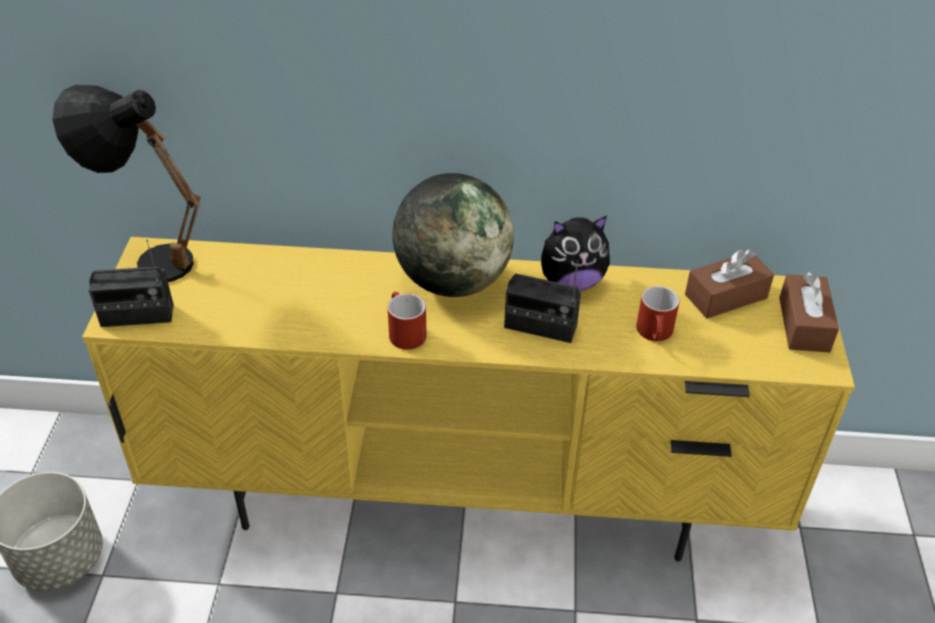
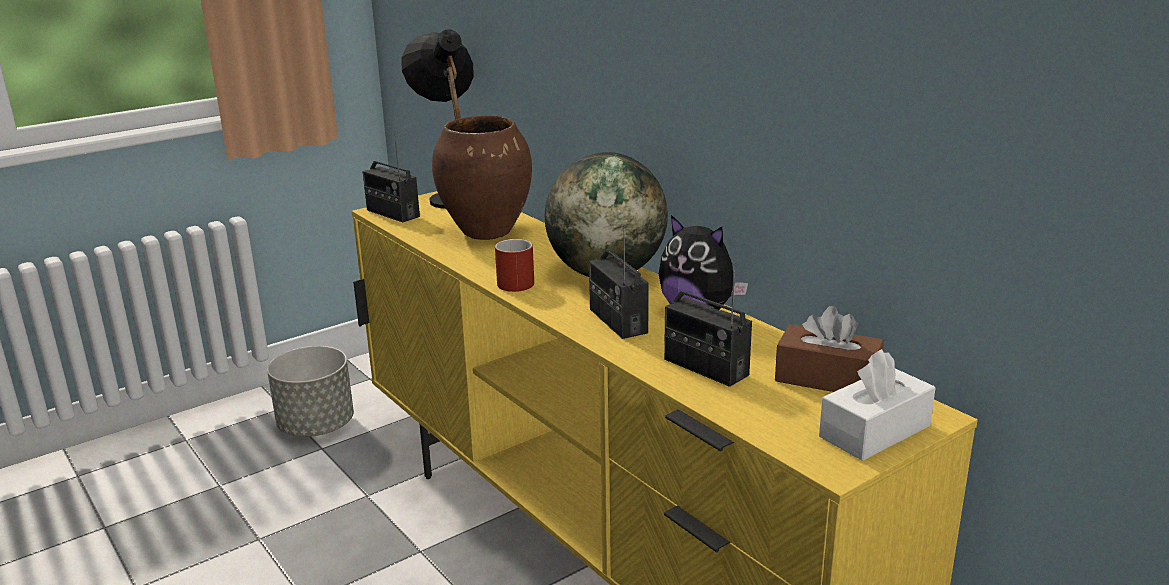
camera: 50 degrees right, 20 degrees down
red mug [636,286,680,341] -> radio [664,263,752,387]
brown tissue box [779,272,839,353] -> white tissue box [819,349,935,461]
none -> brown vase [432,116,532,240]

